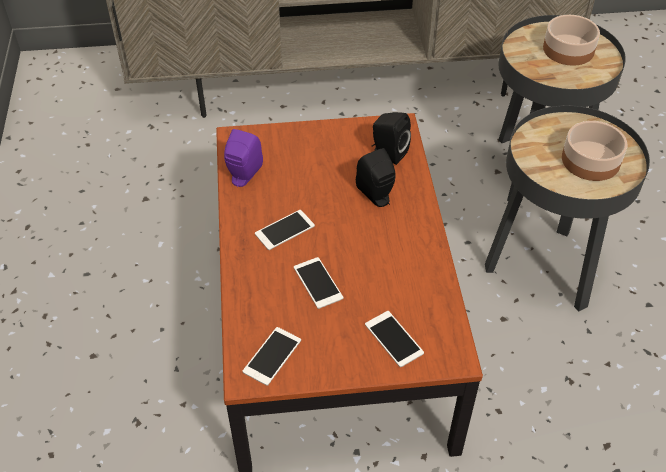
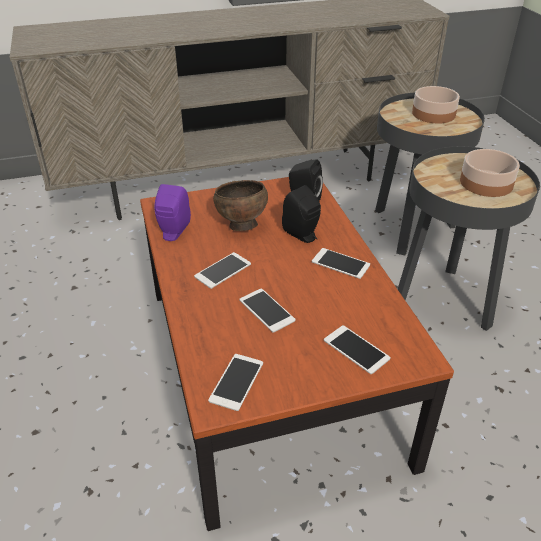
camera: 10 degrees left, 10 degrees down
none -> brown bowl [213,180,268,231]
none -> phone [312,248,370,279]

